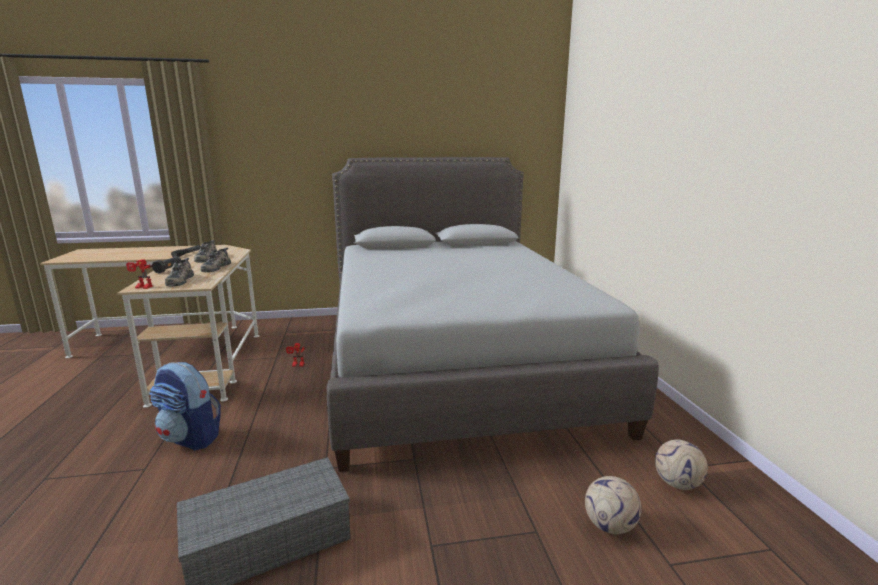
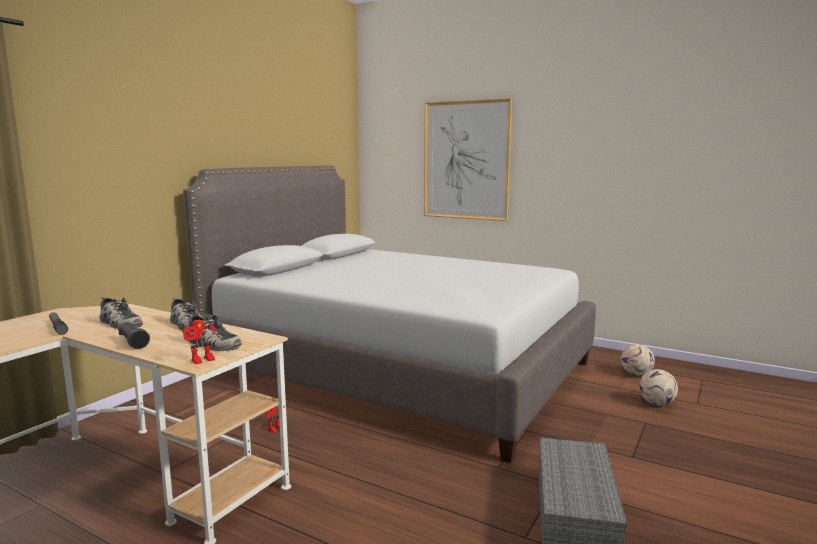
camera: 50 degrees left, 5 degrees down
backpack [149,362,221,451] -> none
none -> picture [424,98,512,221]

